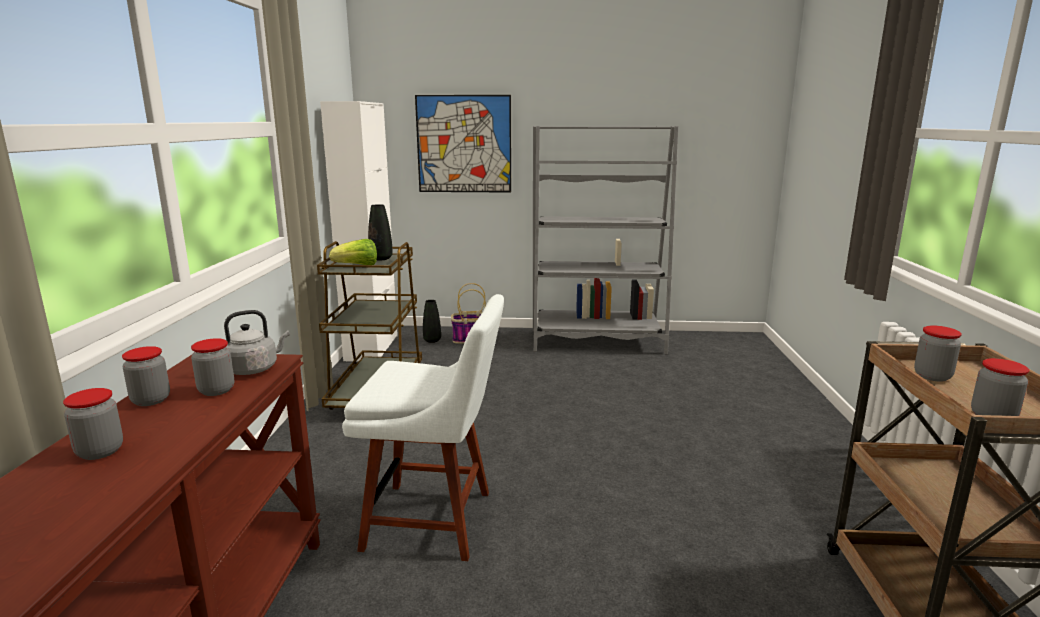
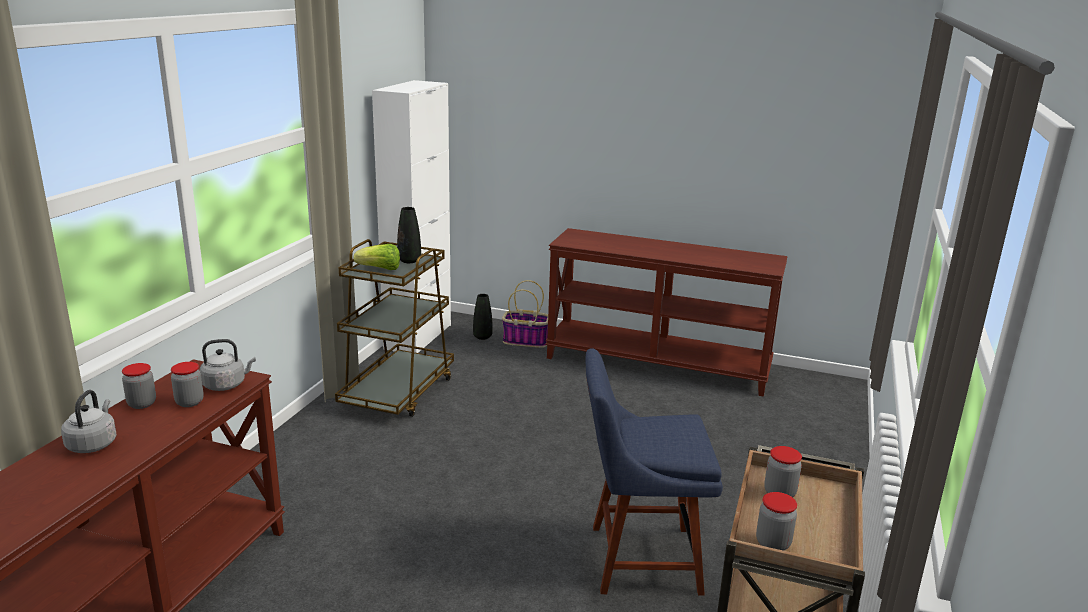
camera: 15 degrees right, 5 degrees up
jar [63,388,123,460] -> grey kettle [61,390,117,453]
white chair [342,294,504,561] -> none
picture [415,95,511,193] -> none
grey bookcase [533,126,678,354] -> brown console table [546,228,787,397]
none -> blue chair [585,348,723,596]

